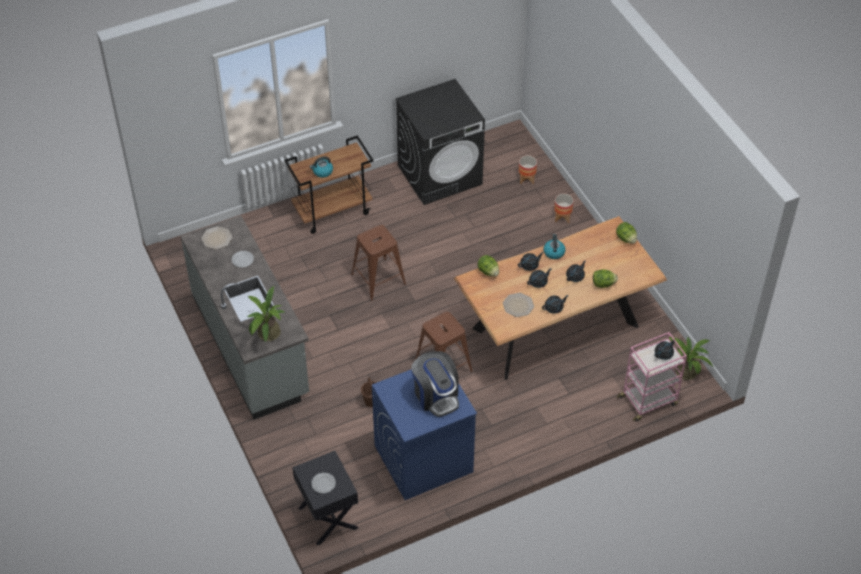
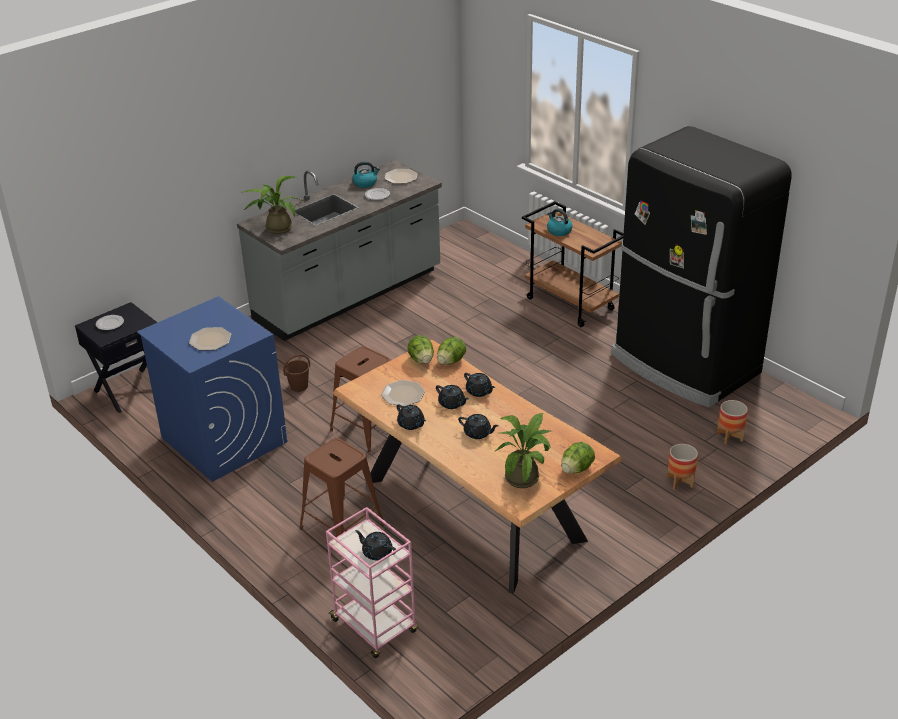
camera: 75 degrees right, 15 degrees down
brown stool [351,225,406,301] -> brown stool moved to [300,438,384,556]
black washing machine [395,79,485,205] -> black fridge [611,126,792,408]
coffee machine [411,351,459,417] -> plate [189,327,231,350]
kettle [543,234,566,259] -> kettle moved to [352,161,380,188]
lettuce [593,269,618,288] -> lettuce moved to [407,335,434,364]
potted plant [669,337,714,380] -> potted plant moved to [495,413,550,488]

